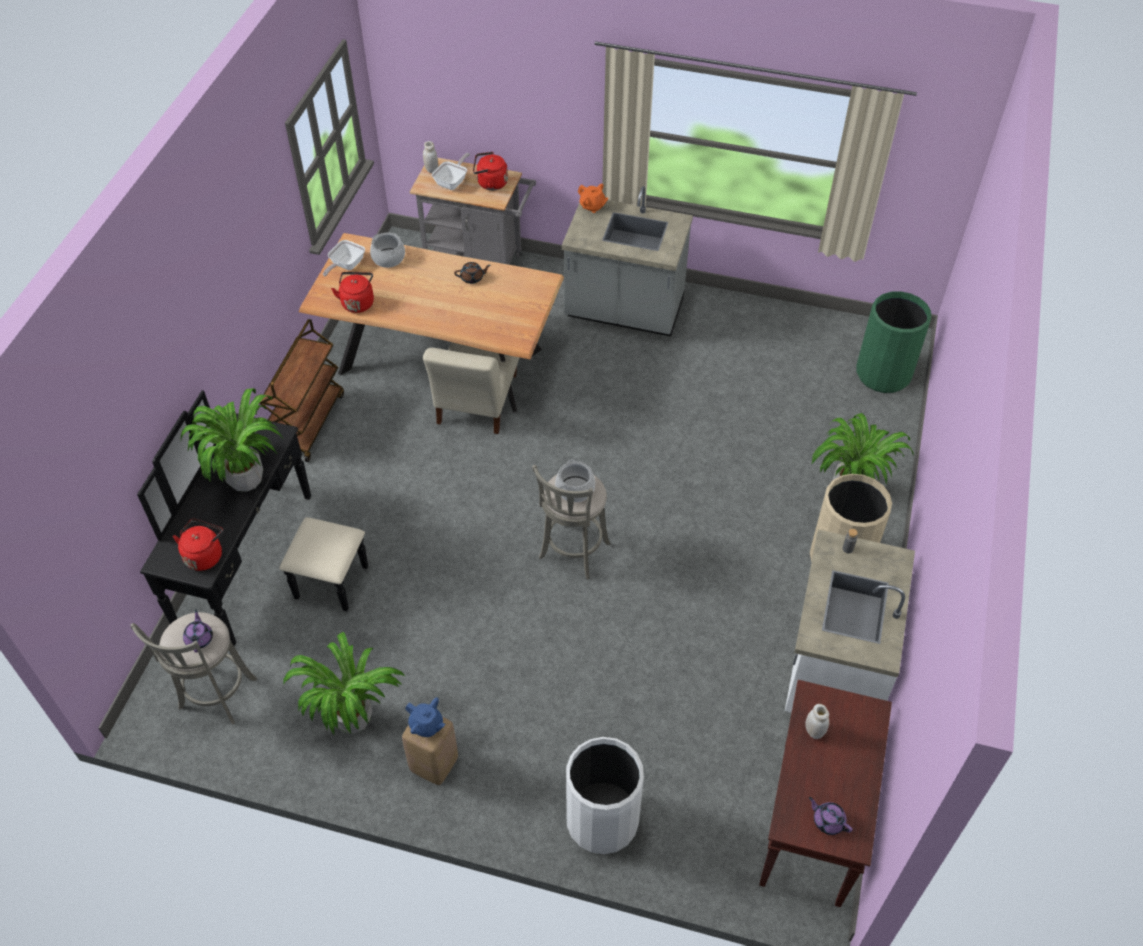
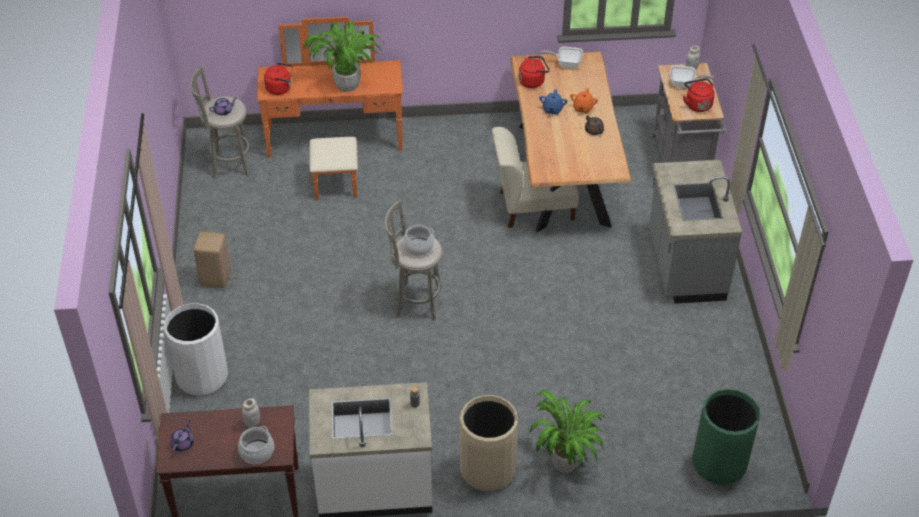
camera: 70 degrees right, 5 degrees down
black dresser [137,390,368,646] -> orange dresser [257,17,403,200]
brown cart [259,319,344,462] -> none
potted plant [283,632,406,735] -> none
cooking pot [370,232,405,268] -> cooking pot moved to [238,426,274,464]
blue teapot [405,697,445,737] -> blue teapot moved to [539,89,568,115]
orange teapot [578,184,609,213] -> orange teapot moved to [570,88,598,114]

